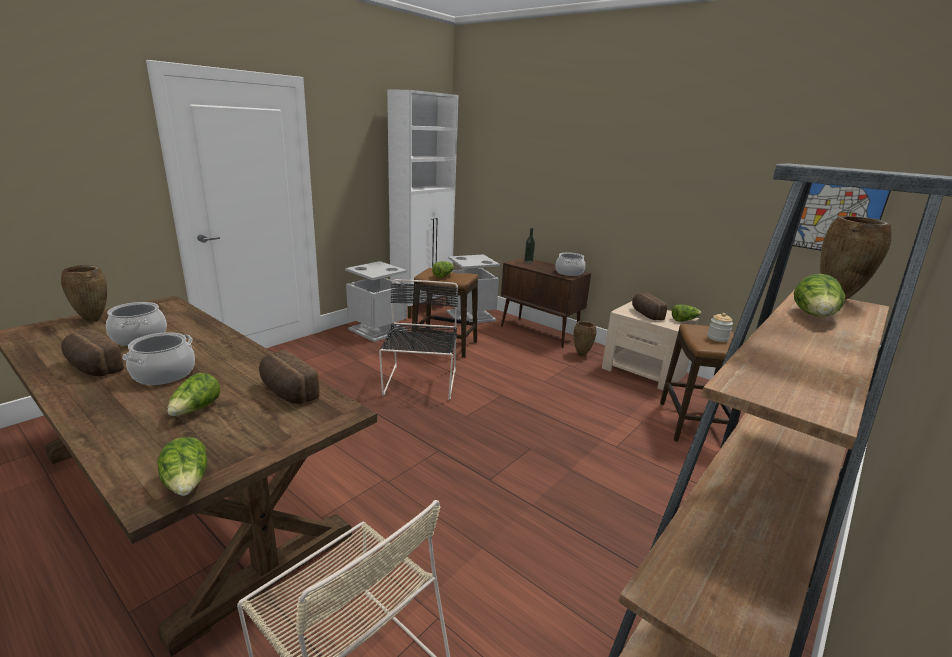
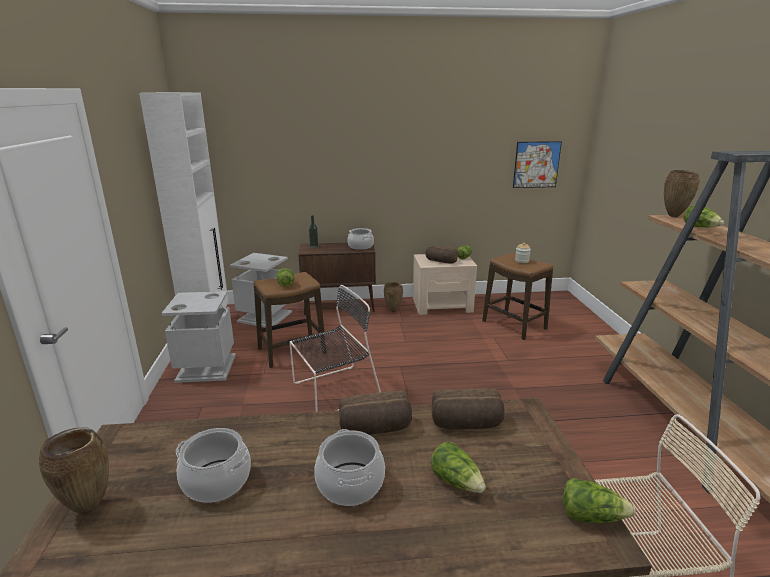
camera: 45 degrees left, 0 degrees up
bread [61,329,124,376] -> bread moved to [339,390,412,435]
black chair [379,279,458,400] -> black chair turned 105 degrees clockwise [289,285,381,412]

